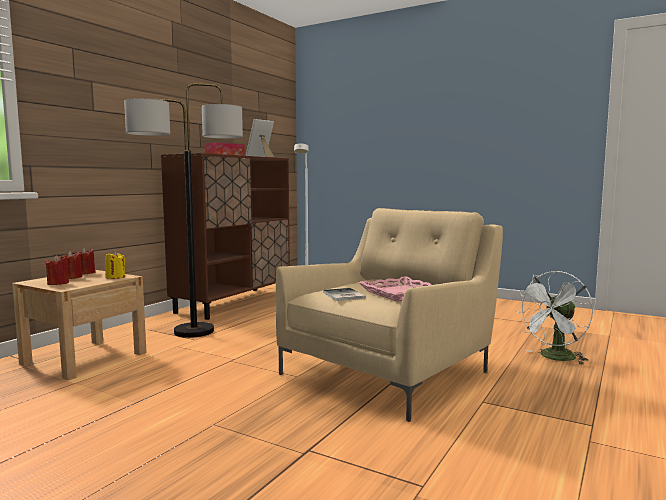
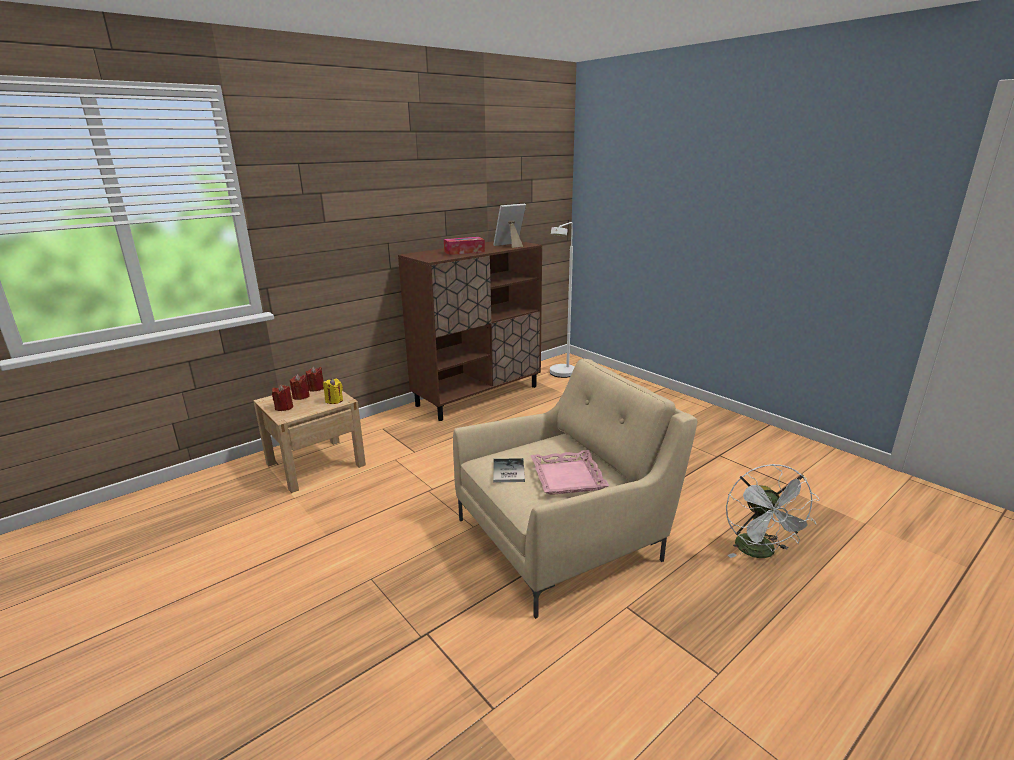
camera: 20 degrees right, 15 degrees up
floor lamp [124,83,243,338] -> none
white fan [516,271,593,365] -> white fan turned 75 degrees counterclockwise [726,464,820,558]

